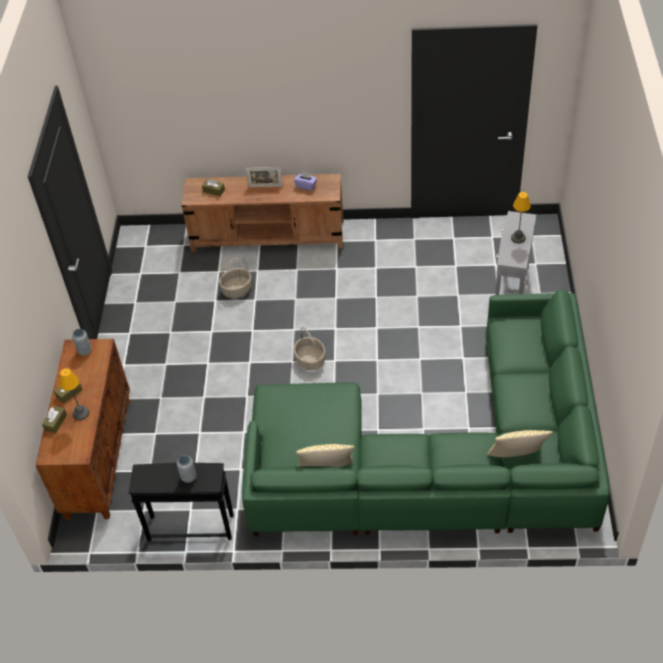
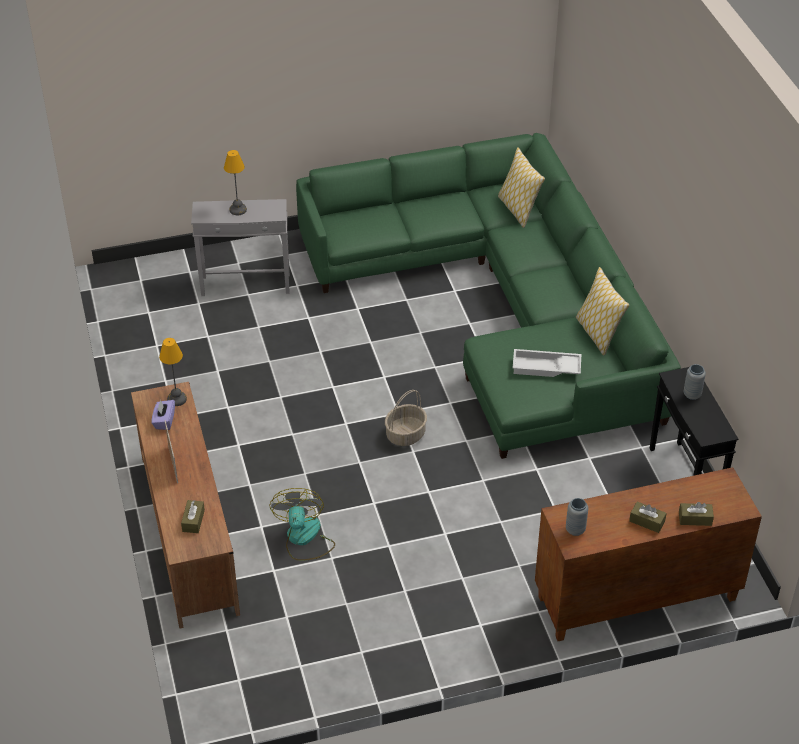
camera: 110 degrees left, 5 degrees down
table lamp [59,368,89,420] -> table lamp moved to [159,338,187,406]
basket [219,258,251,298] -> fan [269,488,335,561]
none -> white tray [512,349,581,377]

